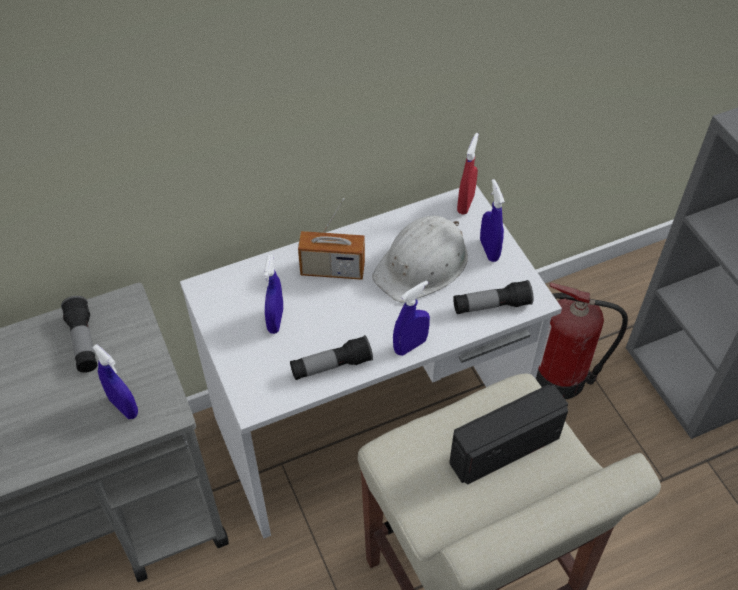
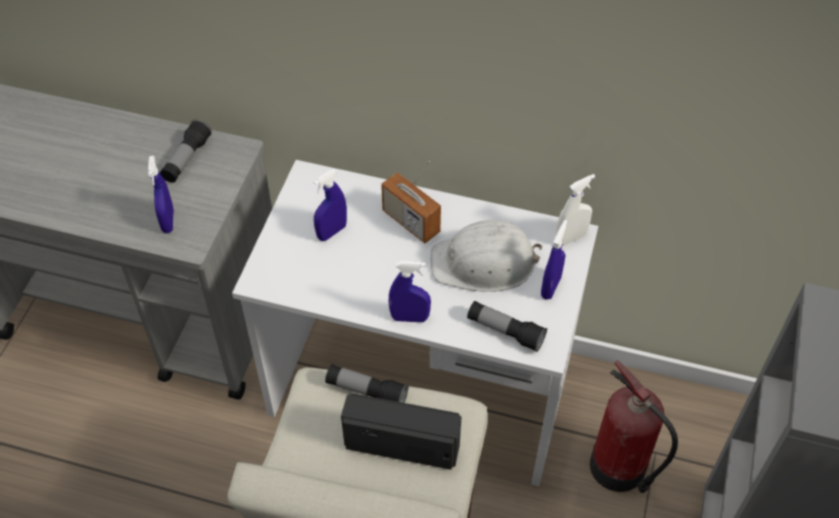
camera: 40 degrees right, 0 degrees up
flashlight [290,335,373,380] -> flashlight moved to [325,364,408,403]
red spray bottle [457,133,479,215] -> white spray bottle [556,174,595,246]

